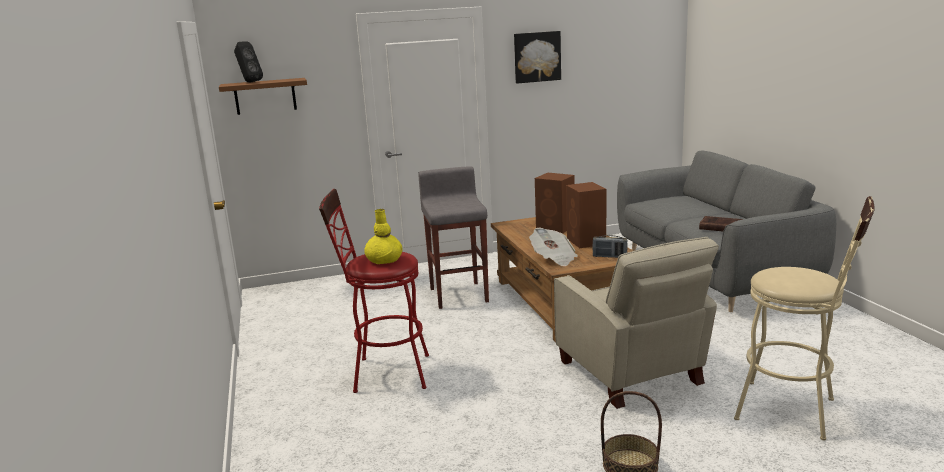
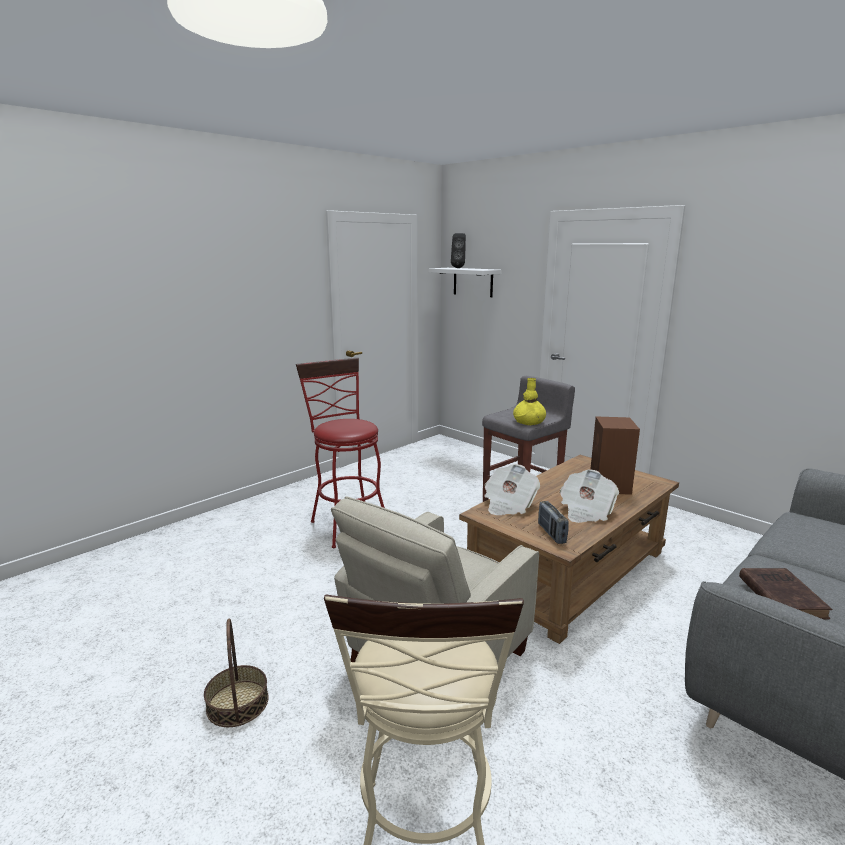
camera: 60 degrees right, 0 degrees up
brown shelf [219,78,307,115] -> white shelf [429,268,502,297]
yellow vase [364,209,402,264] -> yellow vase moved to [513,378,546,426]
picture [514,31,561,83] -> none
brown speaker [566,182,606,248] -> newspaper [560,469,619,523]

